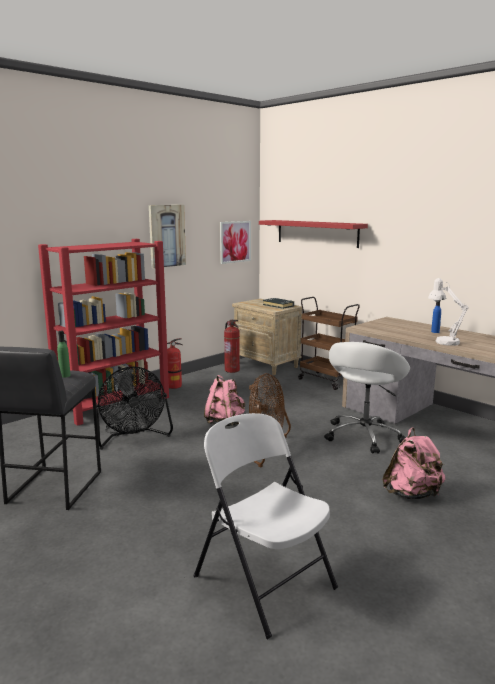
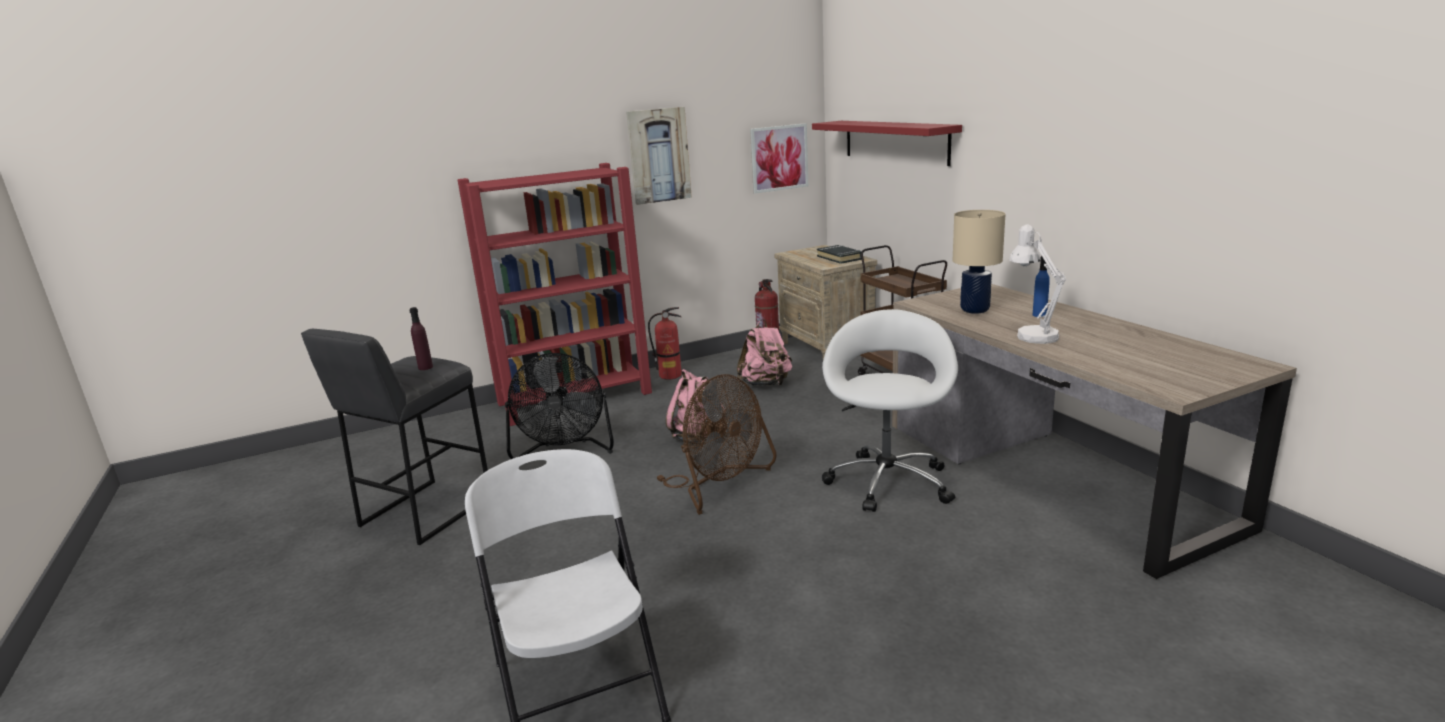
camera: 20 degrees right, 5 degrees up
green bottle [57,331,71,378] -> purple bottle [409,307,433,370]
white office chair [324,342,410,453] -> white office chair turned 150 degrees clockwise [822,309,958,512]
pink backpack [382,428,445,499] -> pink backpack moved to [737,319,792,386]
none -> beige table lamp [953,210,1005,314]

